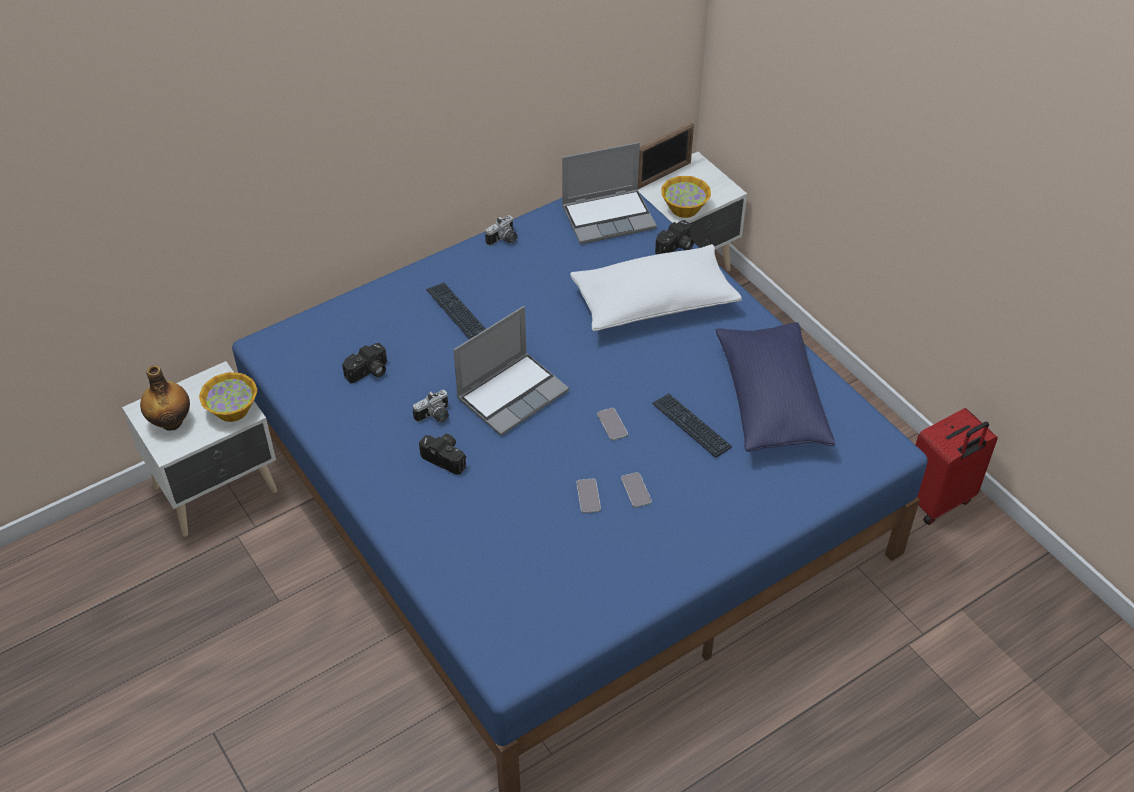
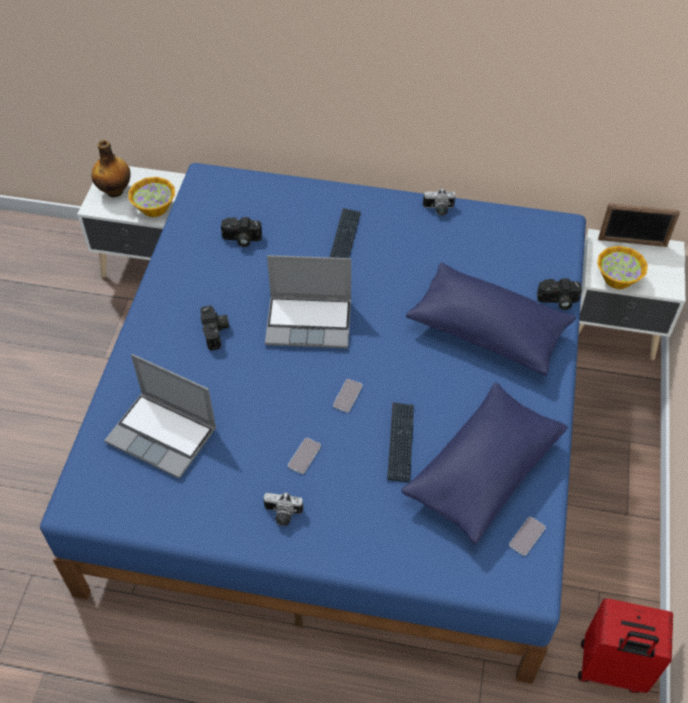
camera: 45 degrees right, 5 degrees up
camera [413,390,449,422] -> camera moved to [264,492,303,526]
laptop [562,142,657,244] -> laptop moved to [104,354,216,479]
white pillow [570,244,742,331] -> blue pillow [406,263,576,376]
phone [576,479,601,513] -> phone moved to [509,517,546,556]

